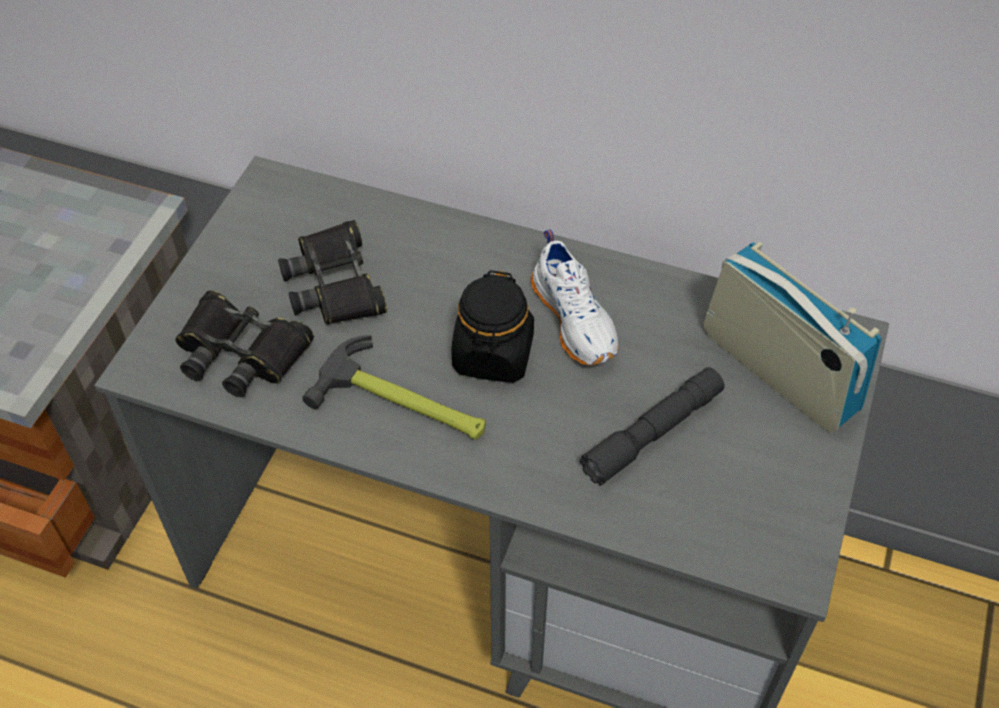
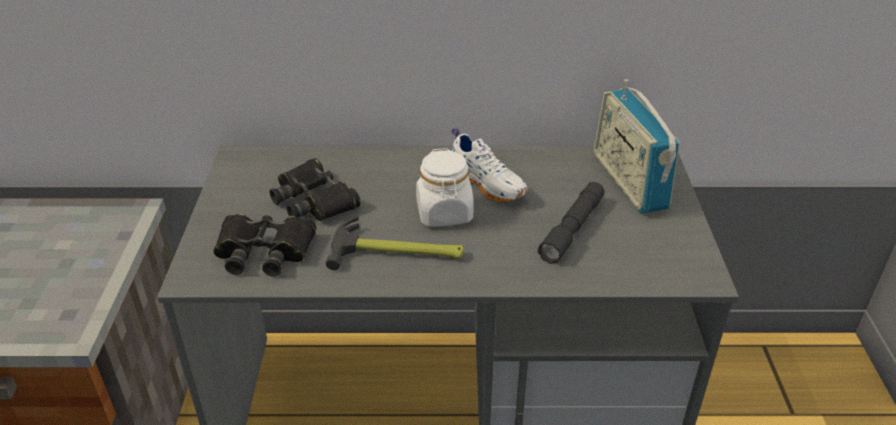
camera: 20 degrees left, 15 degrees down
black jar [451,270,534,383] -> white jar [416,148,474,227]
radio [704,242,882,432] -> radio turned 135 degrees counterclockwise [594,79,680,214]

